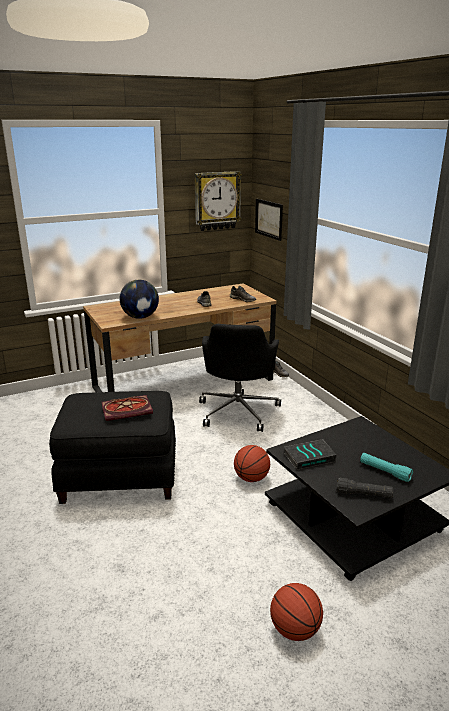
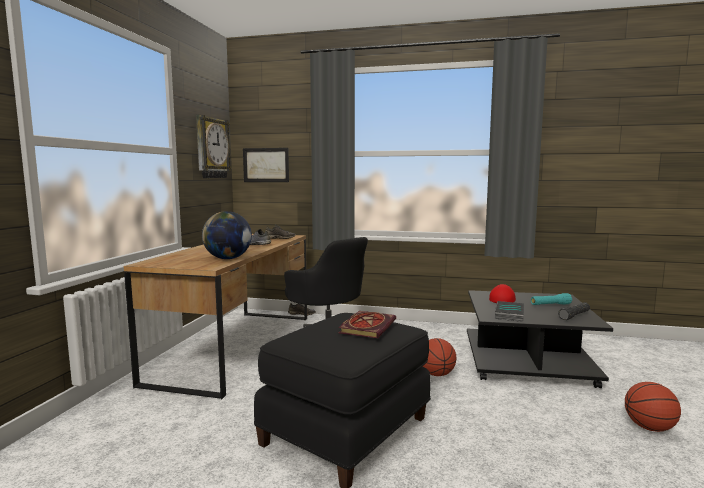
camera: 50 degrees left, 15 degrees down
none -> red cap [489,284,516,303]

